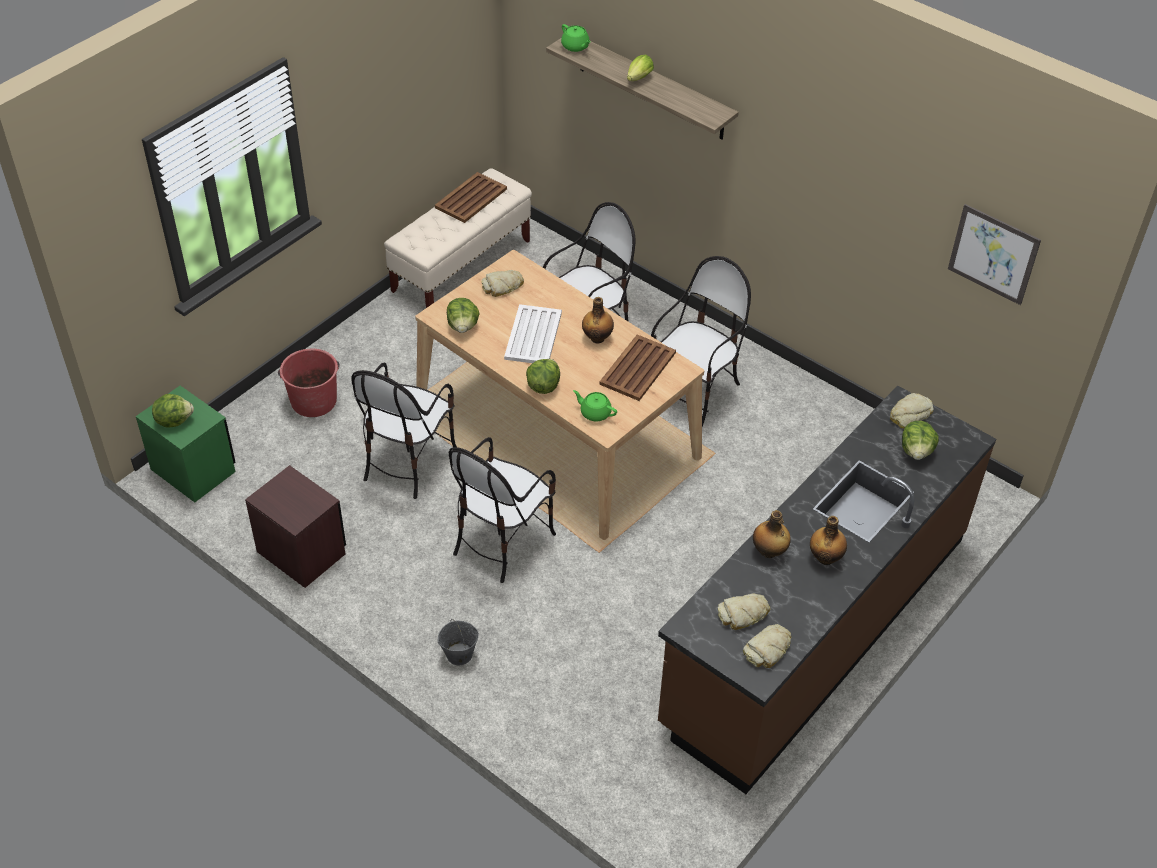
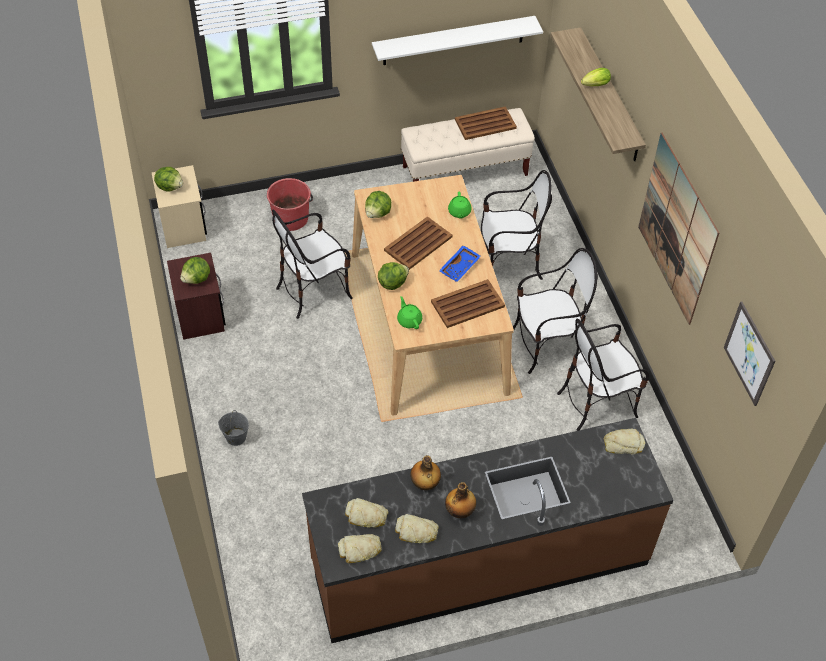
camera: 35 degrees right, 5 degrees up
green nightstand [136,386,236,502] -> beige nightstand [152,165,207,248]
chair [449,437,556,583] -> chair moved to [557,319,649,431]
bread [481,270,524,297] -> bread moved to [395,514,439,543]
white tray [504,304,562,363] -> brown tray [384,216,453,270]
green teapot [561,24,591,52] -> green teapot moved to [448,191,471,219]
bottle [582,297,614,344] -> blue tray [439,245,481,282]
lettuce [902,421,939,460] -> lettuce moved to [180,257,210,284]
none -> white shelf [372,16,543,65]
none -> picture [638,133,719,325]

